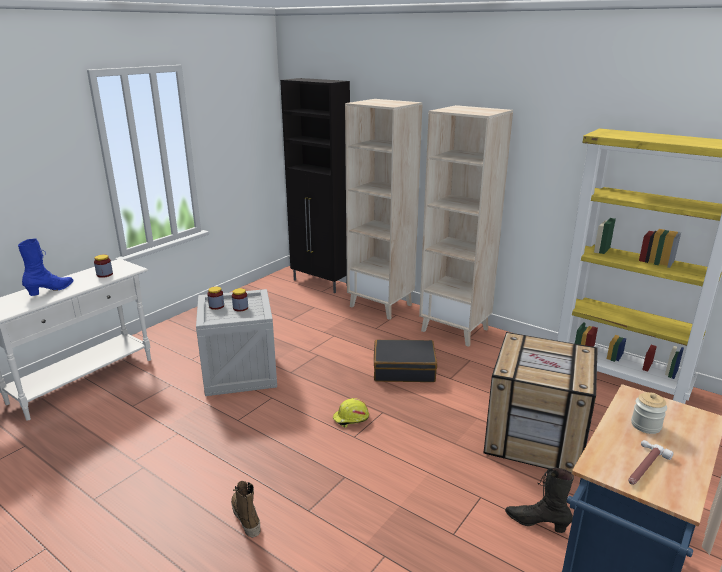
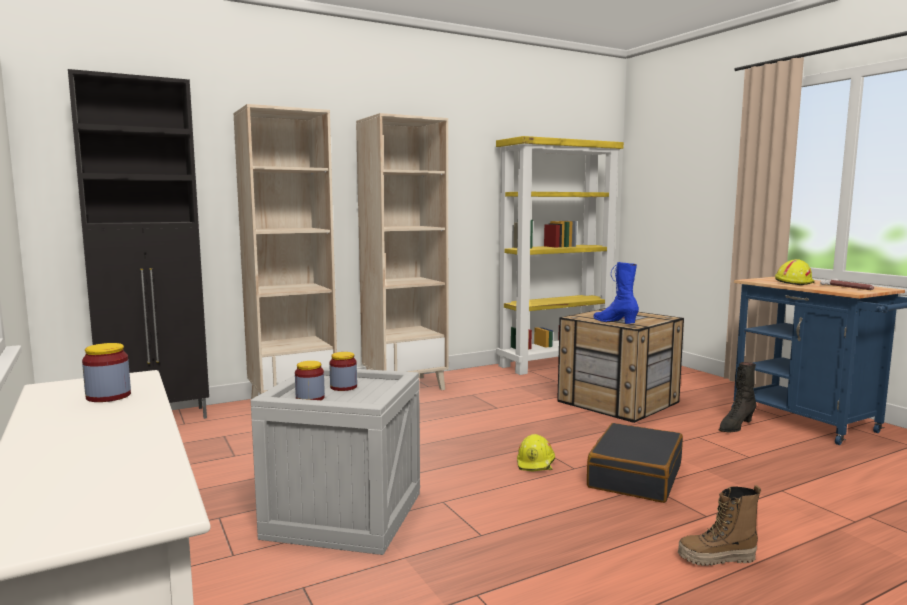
camera: 65 degrees left, 15 degrees down
blue boot [18,238,74,296] -> blue boot moved to [593,262,639,324]
black suitcase [374,340,437,382] -> black suitcase moved to [587,423,683,503]
jar [631,392,667,434] -> yellow hard hat [775,259,815,285]

